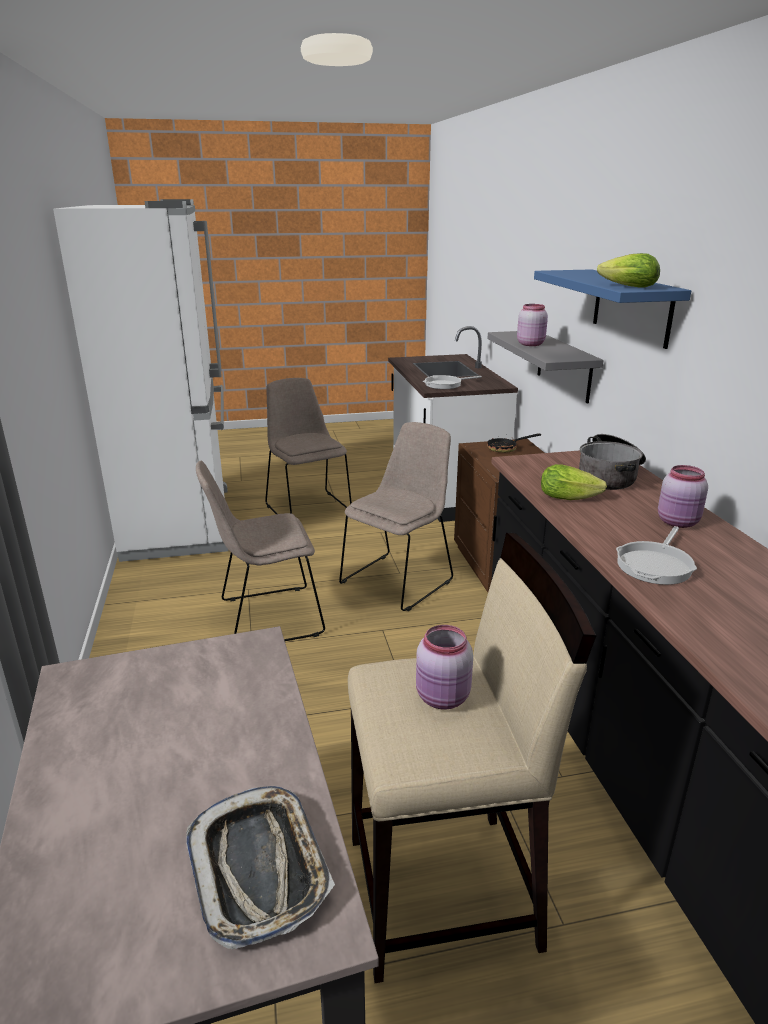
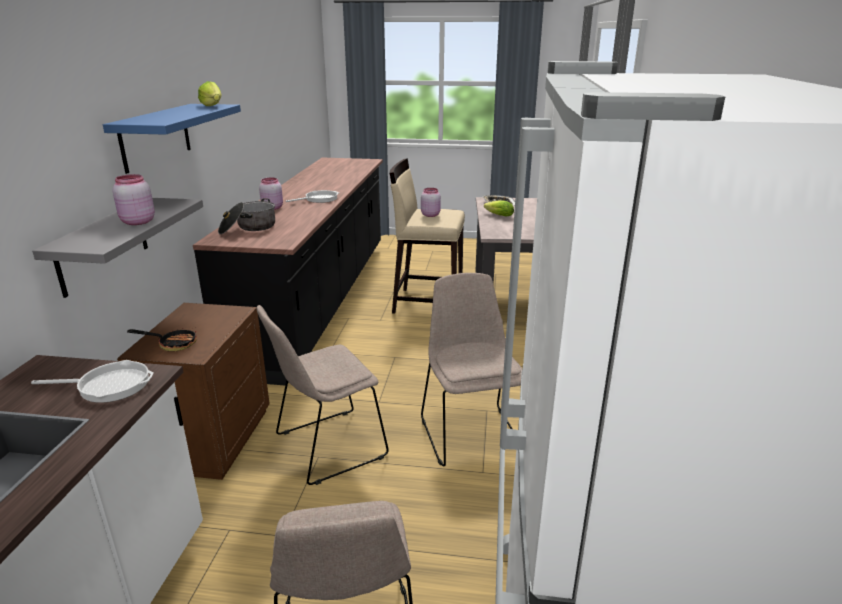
camera: 160 degrees left, 0 degrees up
beige chair [196,461,325,641] -> beige chair turned 105 degrees counterclockwise [421,273,522,466]
lettuce [541,464,607,500] -> lettuce moved to [484,200,514,216]

